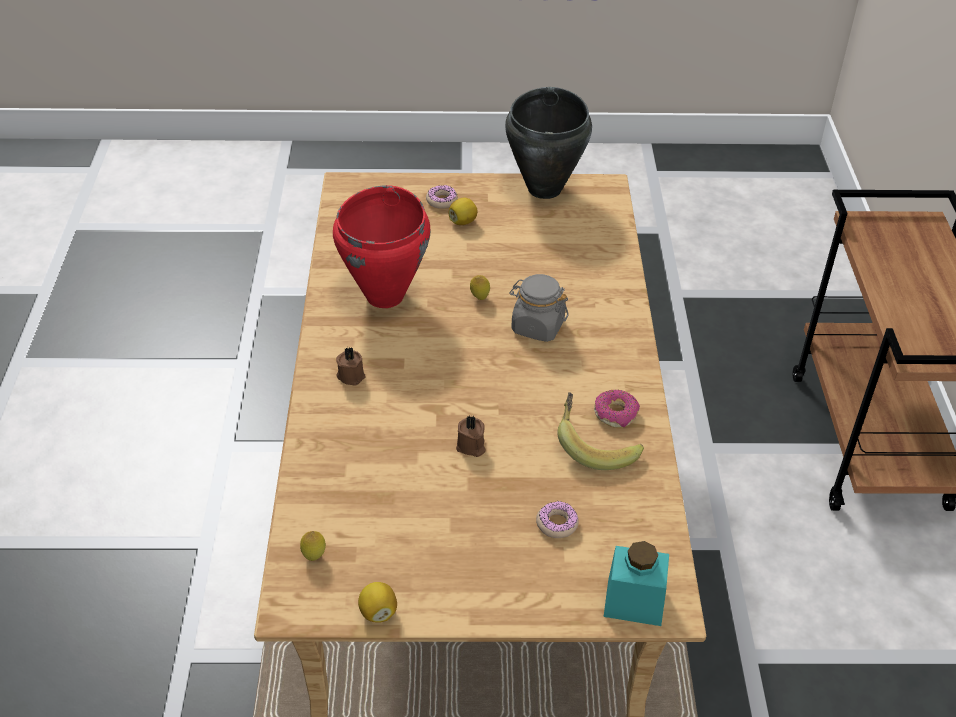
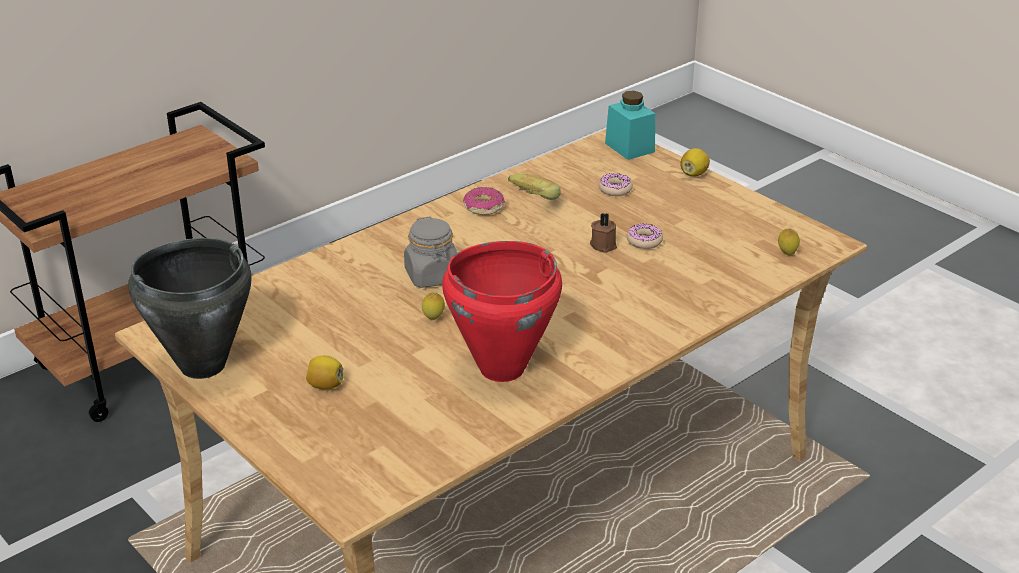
camera: 130 degrees left, 10 degrees down
brown candle [336,347,366,386] -> none
lemon [358,582,397,623] -> lemon moved to [680,148,710,177]
donut [426,185,458,209] -> donut moved to [627,223,663,249]

